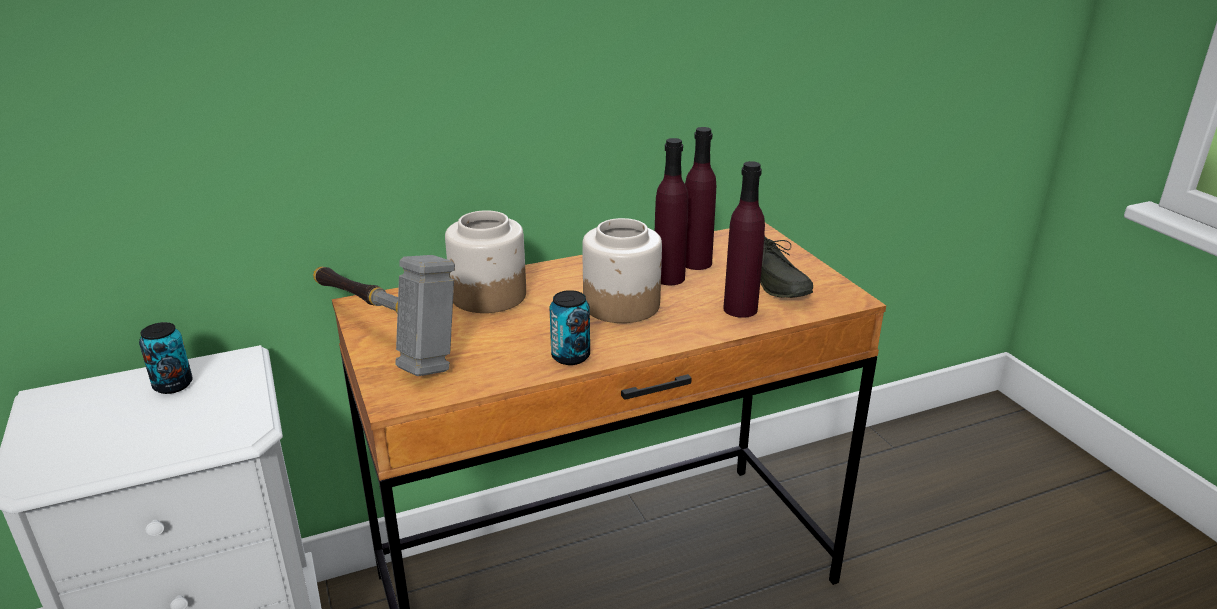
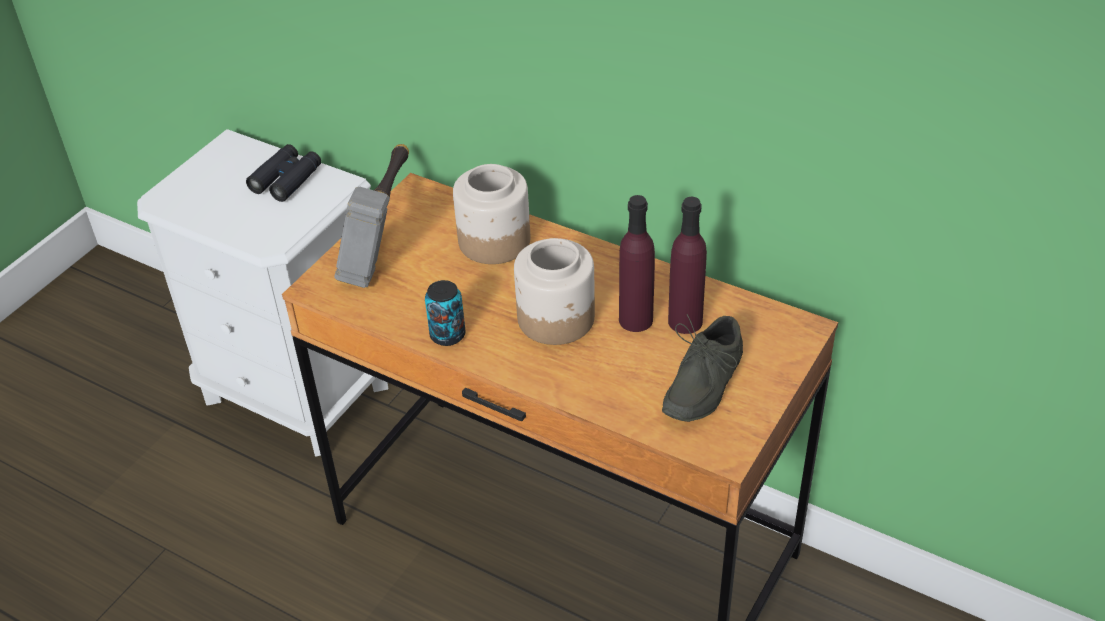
camera: 55 degrees right, 15 degrees up
can [139,322,193,394] -> black binoculars [246,144,321,202]
purple bottle [723,161,765,318] -> none

